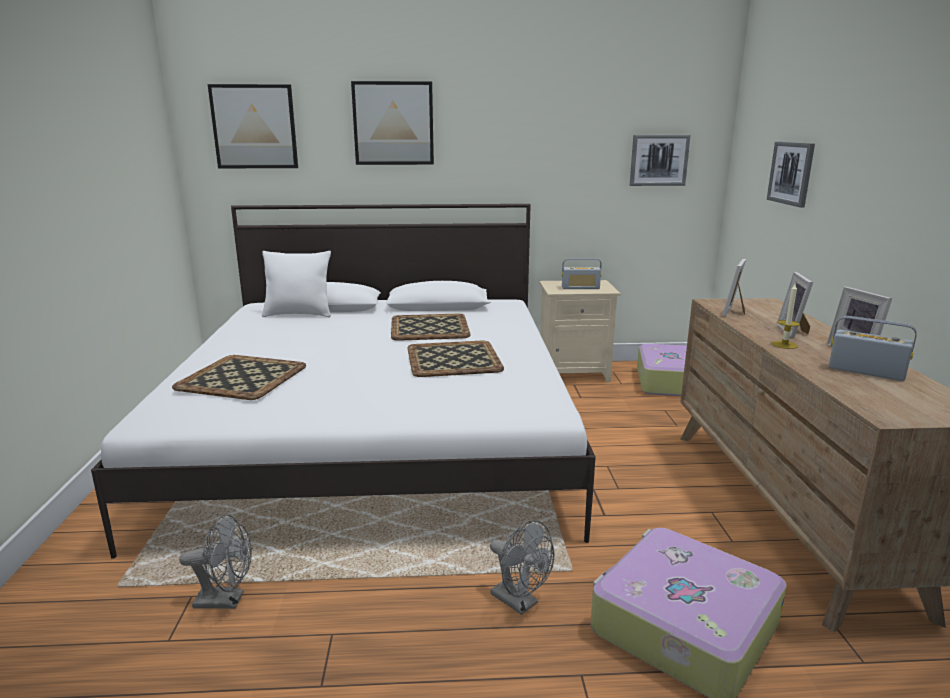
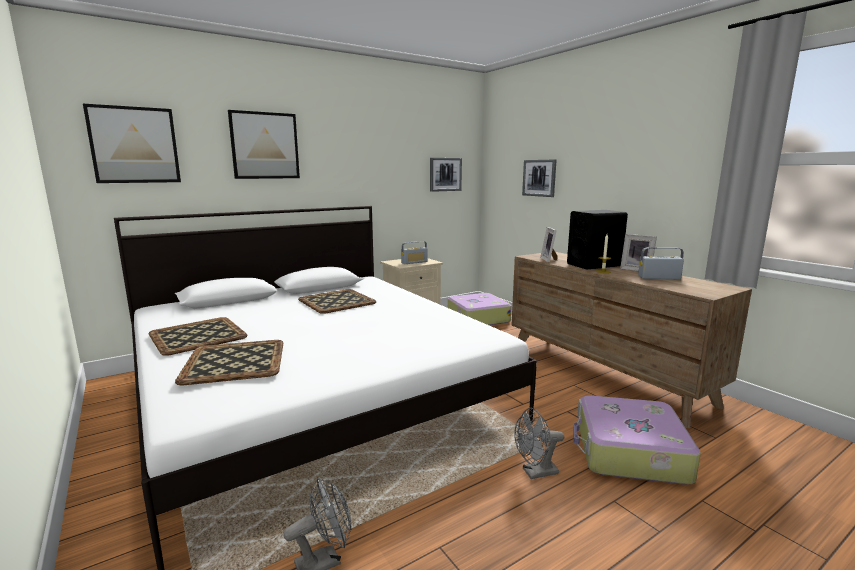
camera: 30 degrees left, 5 degrees down
white pillow [262,251,331,317] -> none
tray [407,341,504,377] -> tray moved to [149,317,247,356]
grey fan [490,521,554,615] -> grey fan turned 150 degrees clockwise [515,408,564,479]
picture frame [777,272,813,338] -> black speaker [567,210,628,270]

